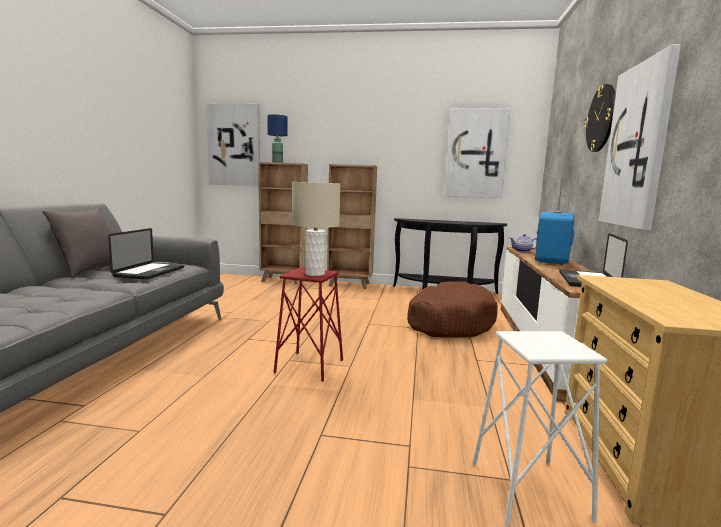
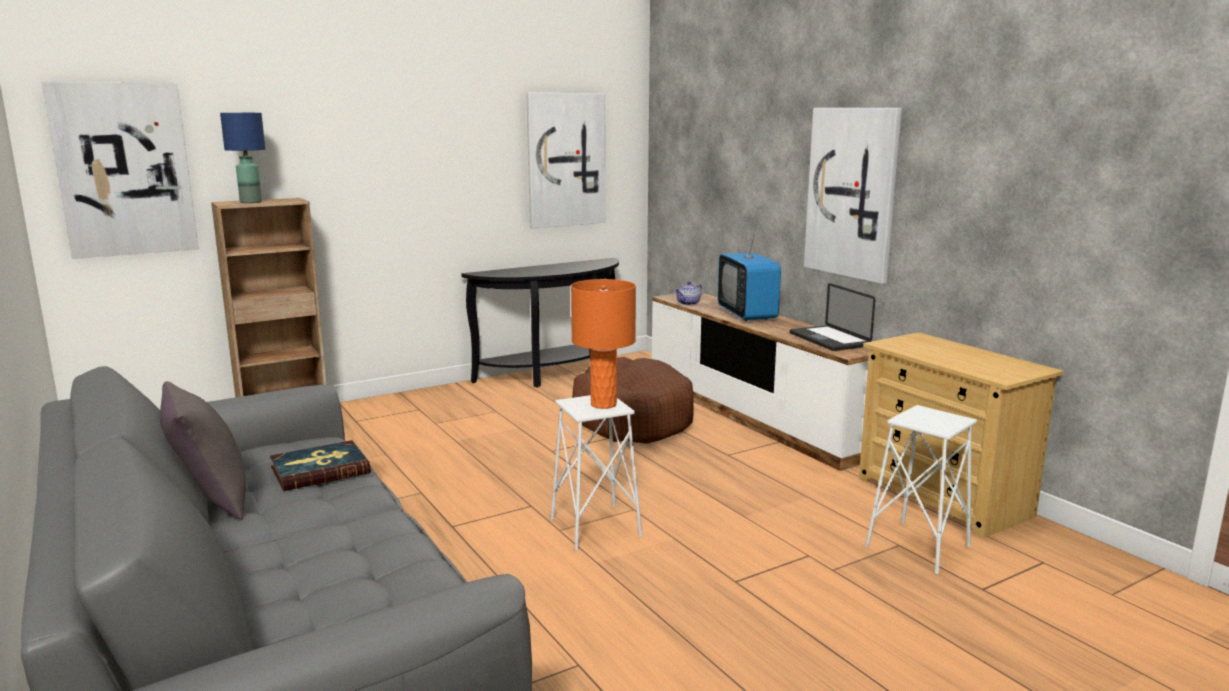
camera: 40 degrees left, 5 degrees up
laptop [108,228,184,280] -> book [270,440,371,491]
red stool [274,268,343,382] -> white stool [551,395,642,551]
beige table lamp [292,182,341,276] -> orange table lamp [571,279,636,409]
brown bookcase [327,164,377,289] -> none
wall clock [584,84,616,152] -> none

